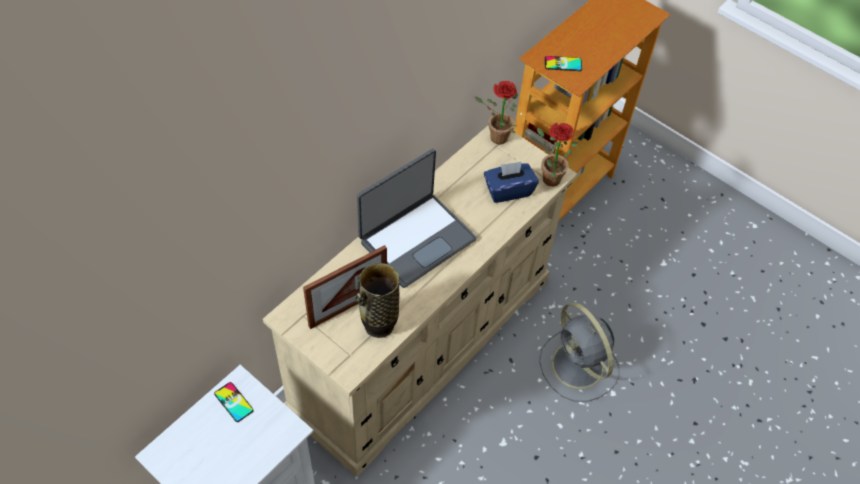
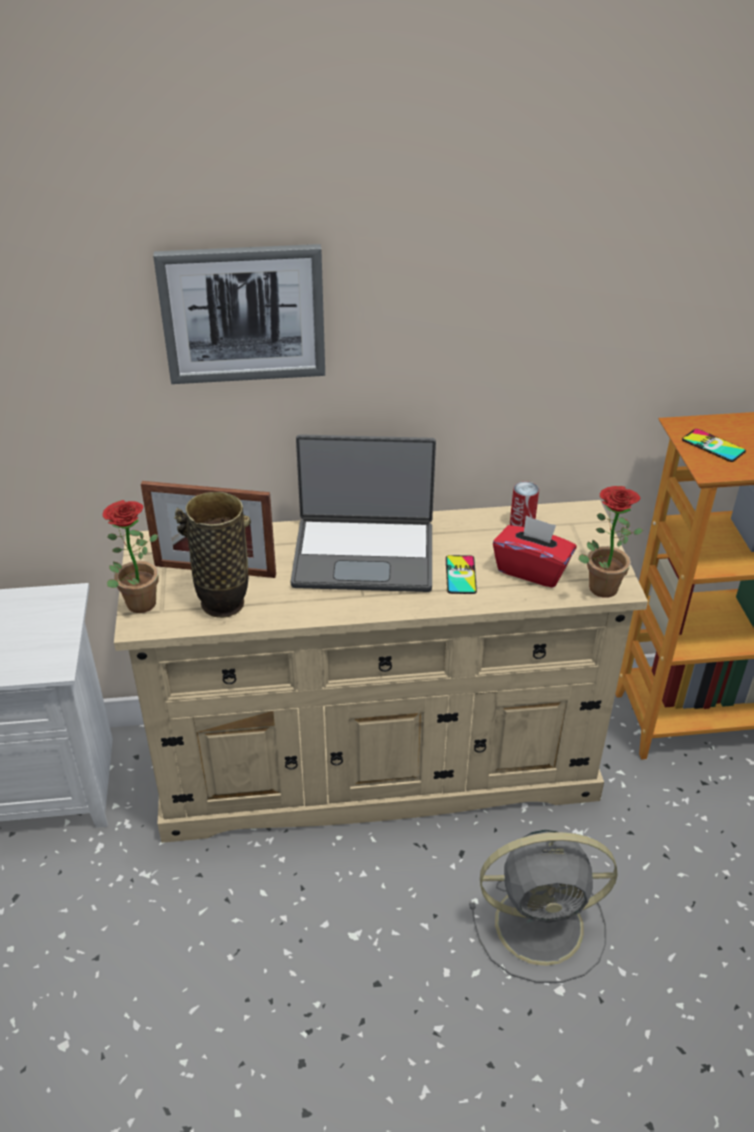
camera: 45 degrees right, 15 degrees down
phone [214,382,254,422] -> phone moved to [446,555,477,594]
potted plant [475,81,518,145] -> potted plant moved to [103,500,158,613]
blue tissue box [484,161,539,203] -> red tissue box [493,515,577,588]
grey fan [539,303,620,402] -> grey fan turned 105 degrees counterclockwise [469,830,618,983]
none -> picture [153,244,325,384]
none -> can [510,481,539,527]

